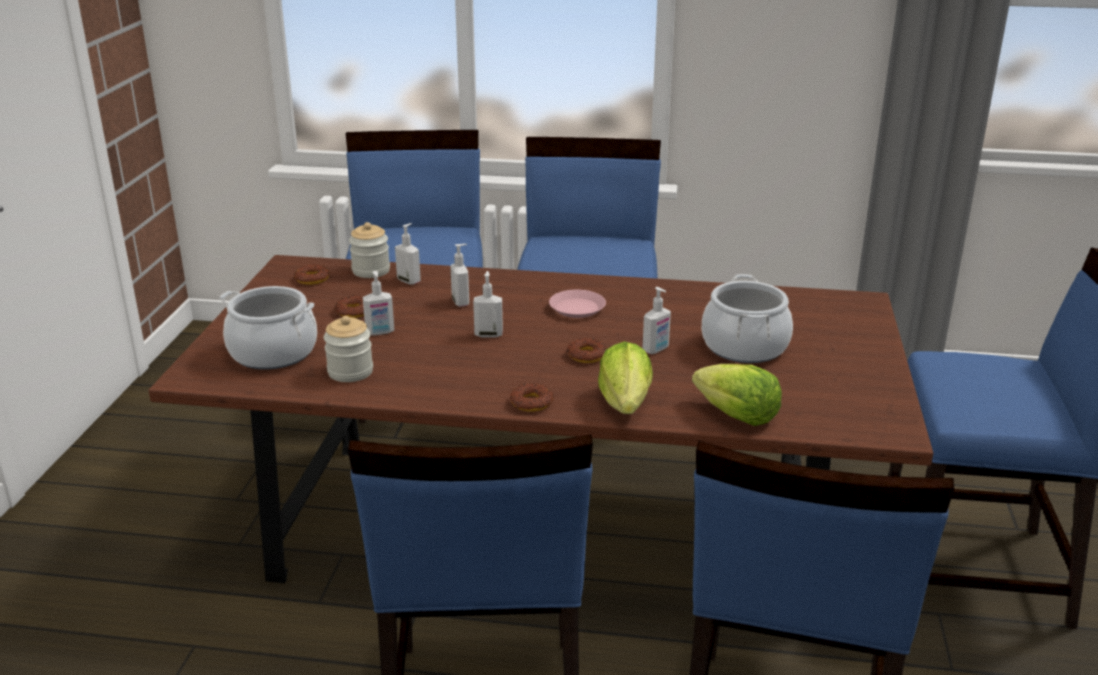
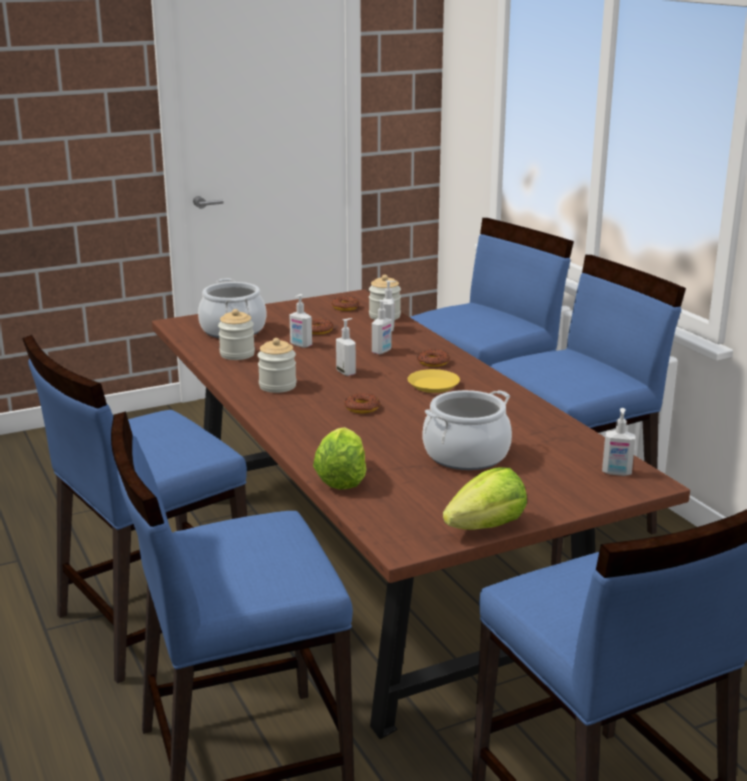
camera: 55 degrees right, 5 degrees down
donut [510,383,553,412] -> donut moved to [417,349,450,367]
pink plate [549,290,606,318] -> yellow plate [408,369,460,393]
lettuce [598,341,653,414] -> lettuce moved to [443,468,527,530]
soap dispenser [642,287,671,354] -> soap dispenser moved to [602,408,635,476]
none -> jar [258,338,297,393]

